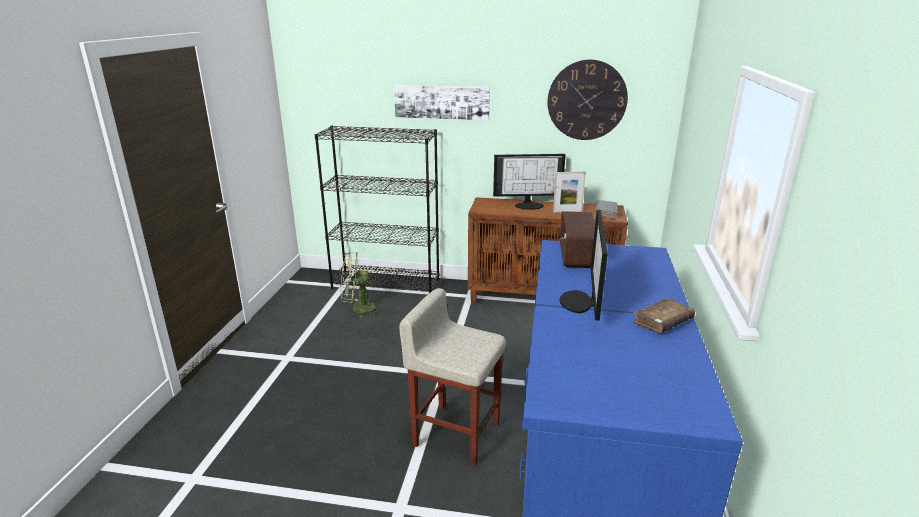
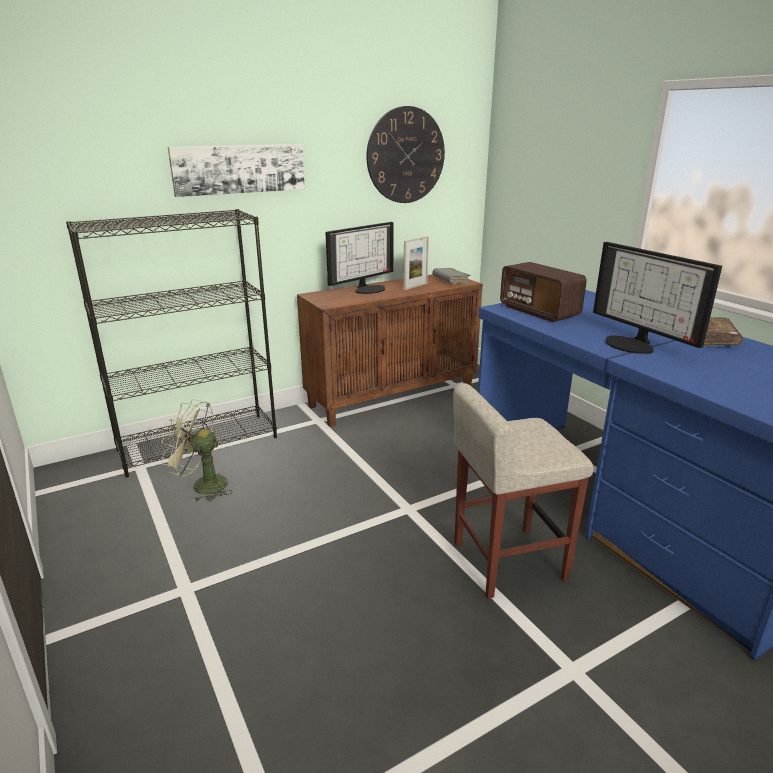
camera: 40 degrees left, 0 degrees up
green fan [340,252,382,317] -> green fan turned 60 degrees clockwise [162,399,232,502]

